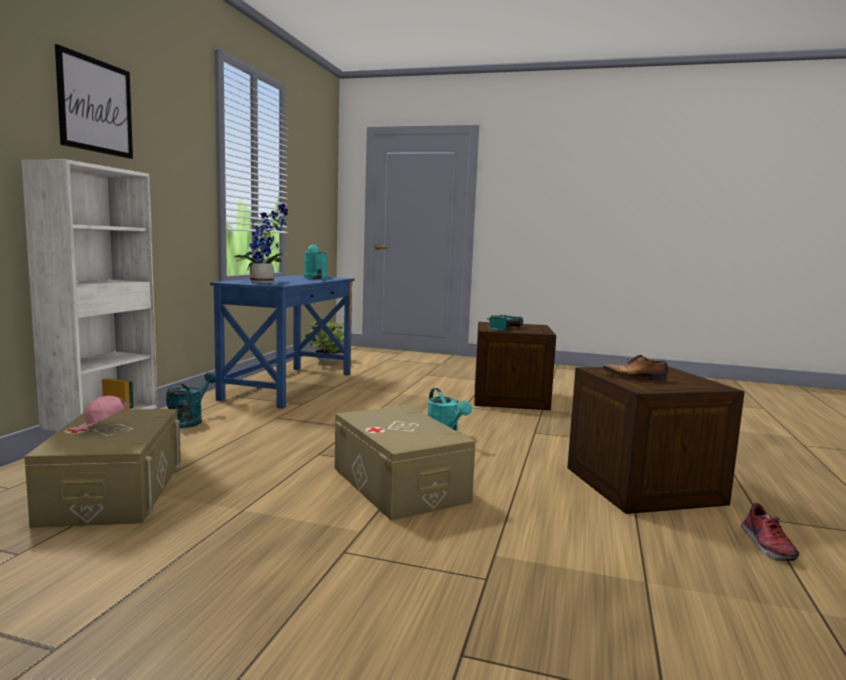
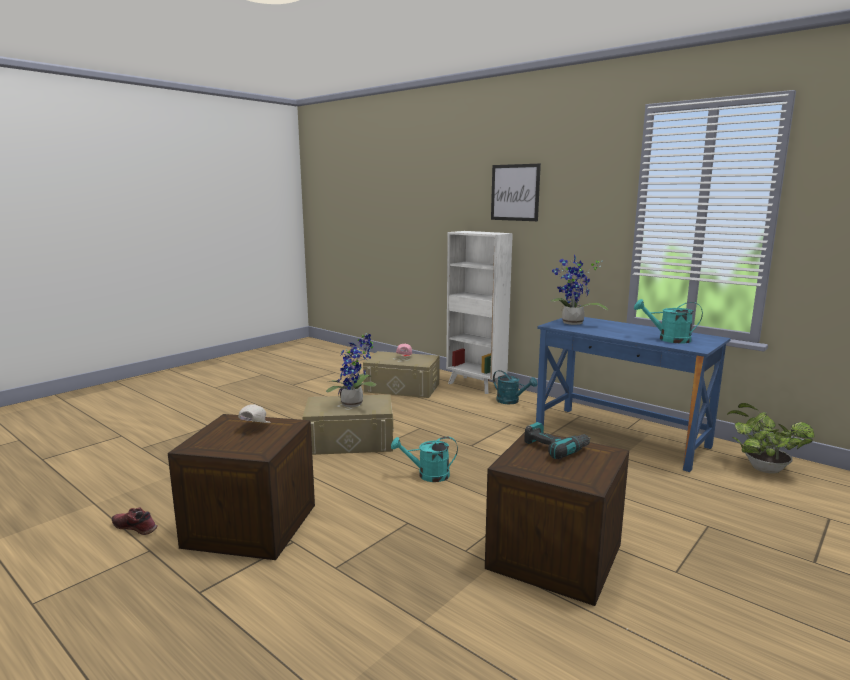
camera: 115 degrees right, 5 degrees up
shoe [603,355,668,381] -> white cap [238,404,270,423]
none -> potted plant [326,333,376,407]

